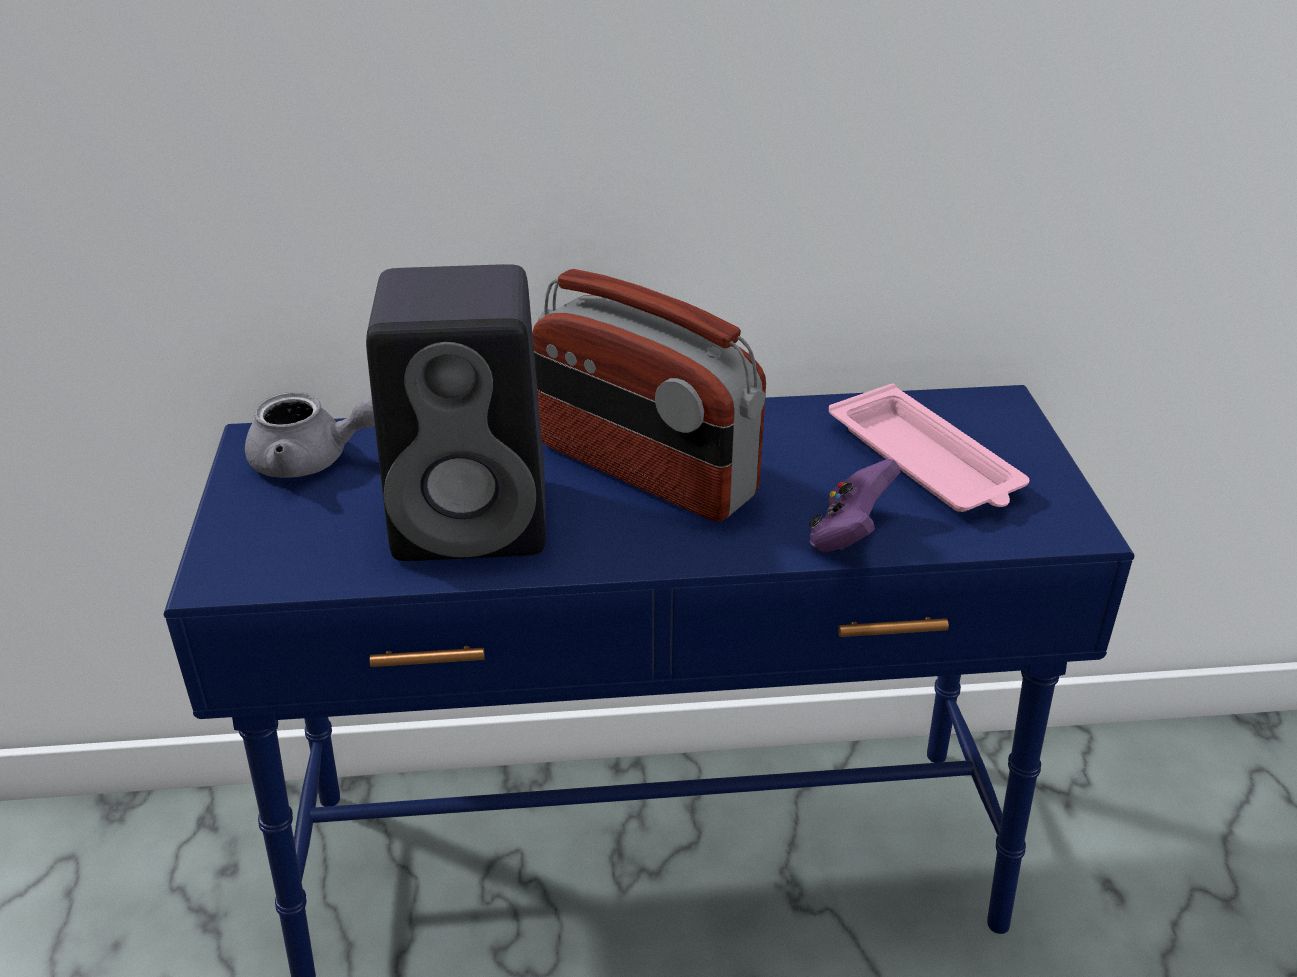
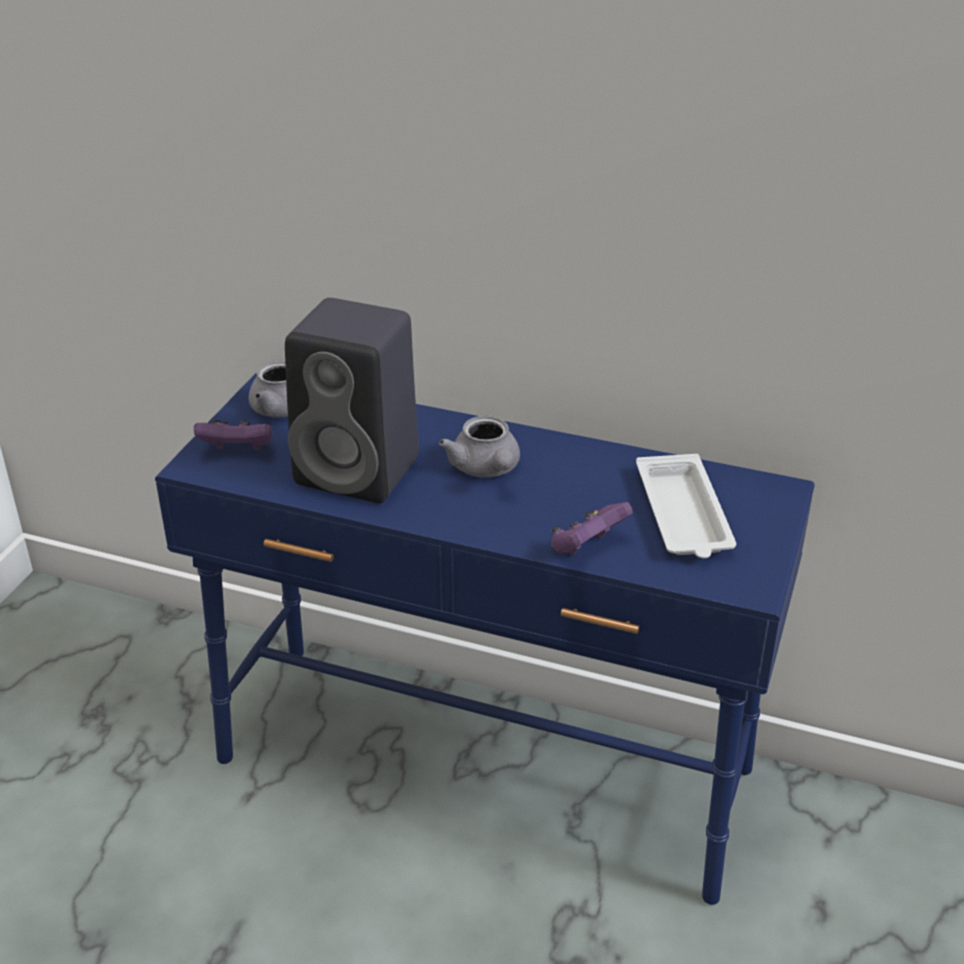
camera: 25 degrees right, 0 degrees up
radio [532,269,766,522] -> grey teapot [439,416,520,477]
pink tray [829,384,1030,512] -> white tray [636,454,736,558]
none -> purple game controller [194,420,273,450]

